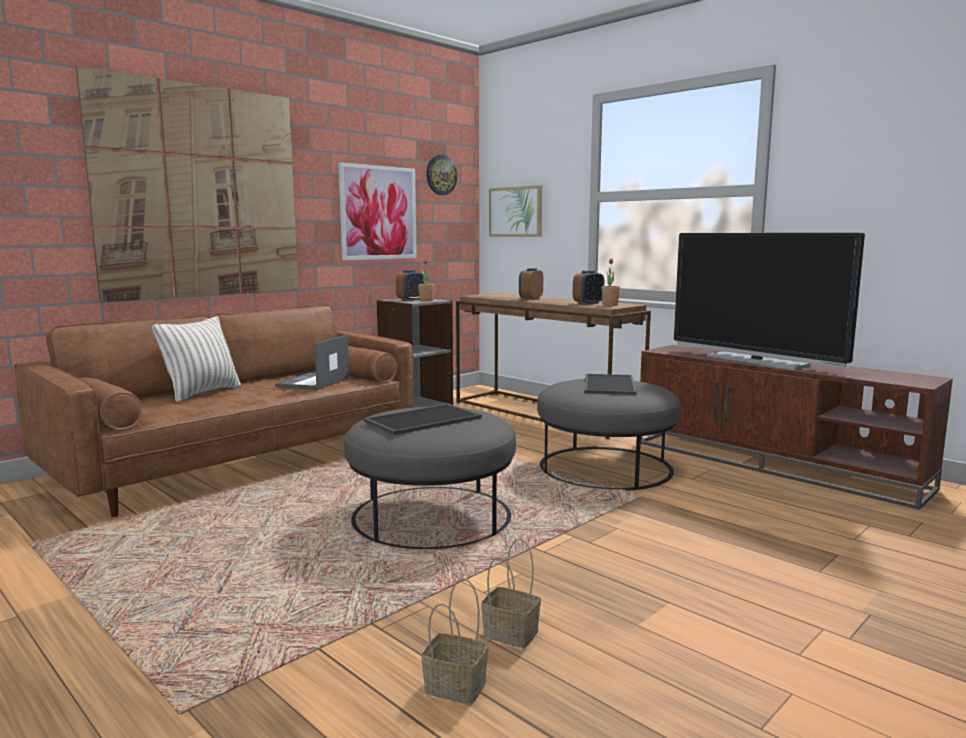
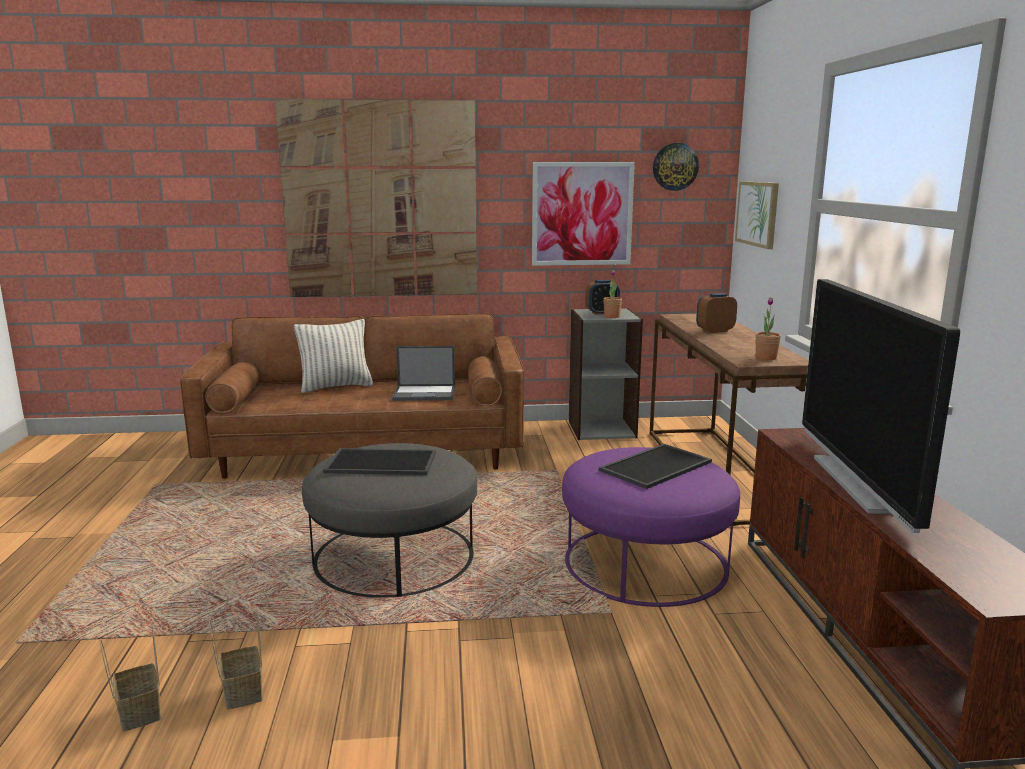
camera: 40 degrees right, 5 degrees up
laptop [275,335,349,390] -> laptop turned 150 degrees counterclockwise [392,346,455,401]
grey ottoman [537,379,680,491] -> purple ottoman [562,447,740,607]
alarm clock [573,270,604,305] -> none

